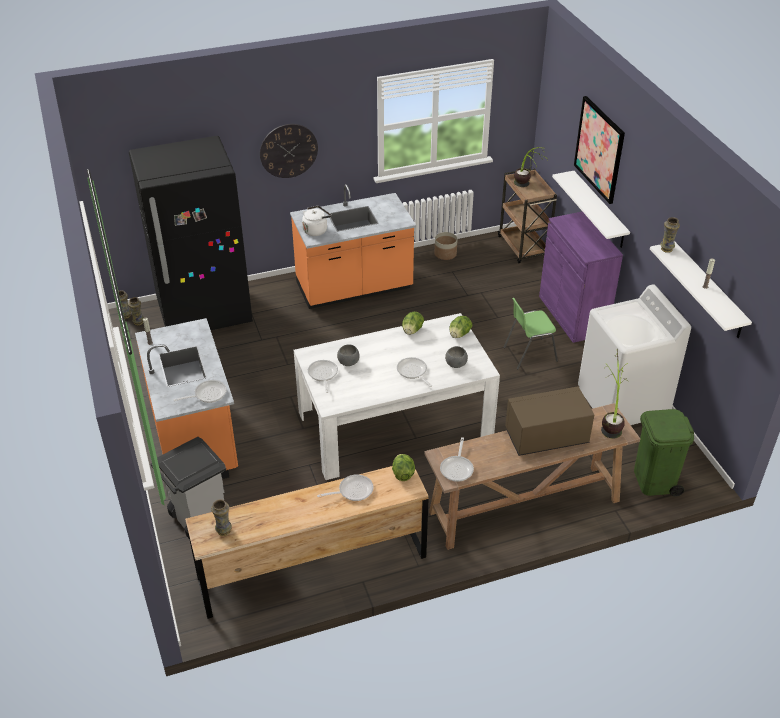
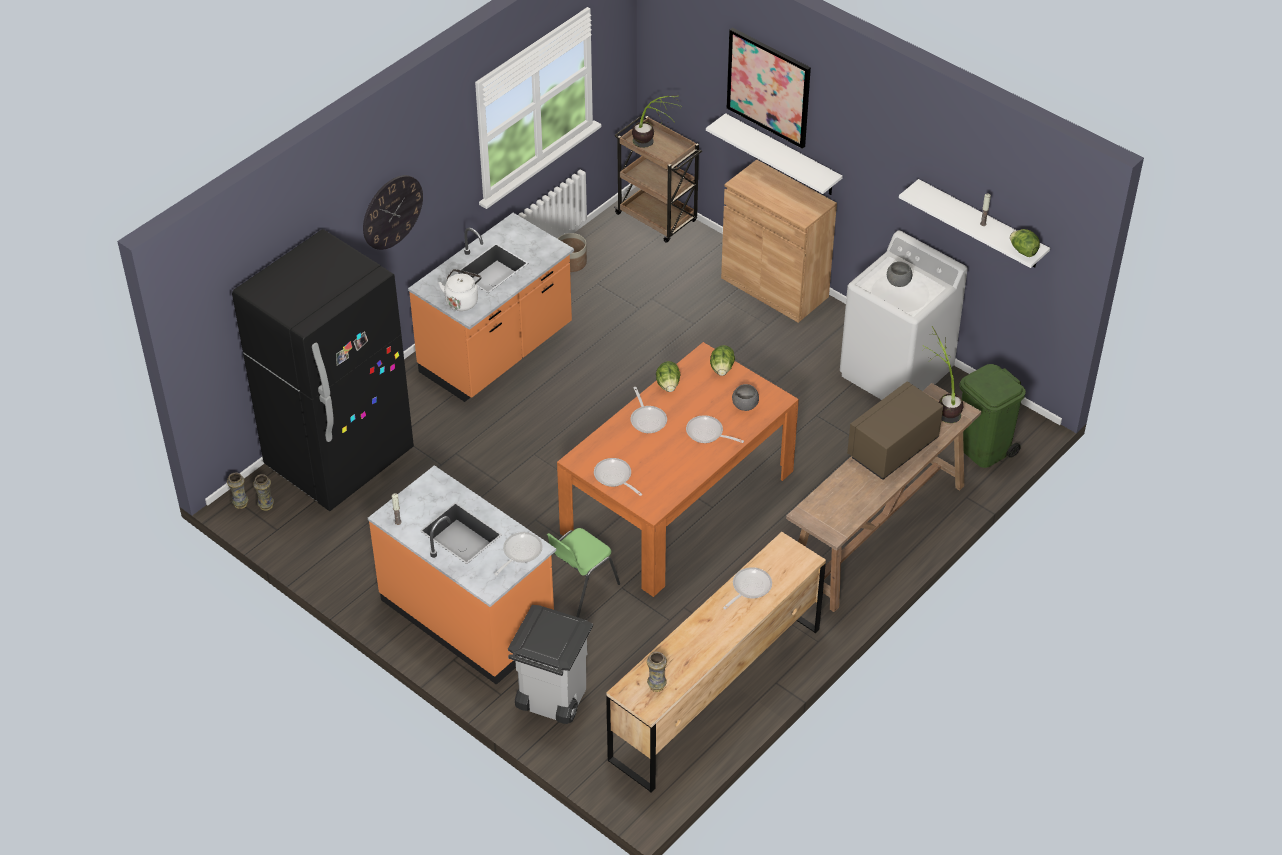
camera: 30 degrees left, 5 degrees up
white dining table [294,313,500,480] -> orange dining table [557,342,799,597]
grey bowl [337,345,360,366] -> grey bowl moved to [887,261,912,287]
lettuce [392,454,415,481] -> lettuce moved to [1010,229,1040,257]
frying pan [440,437,474,482] -> frying pan moved to [630,387,667,433]
green chair [503,298,558,370] -> green chair moved to [547,528,620,618]
purple cabinet [539,212,623,343] -> brown cabinet [721,160,837,323]
vase [660,217,680,253] -> none

